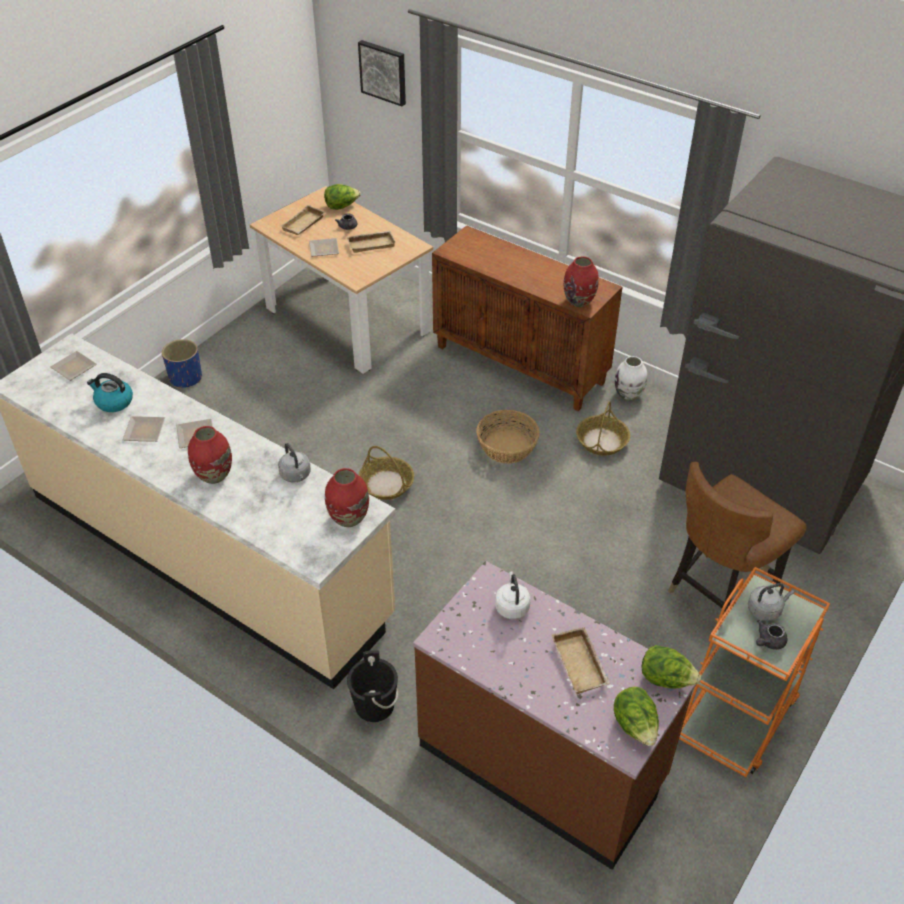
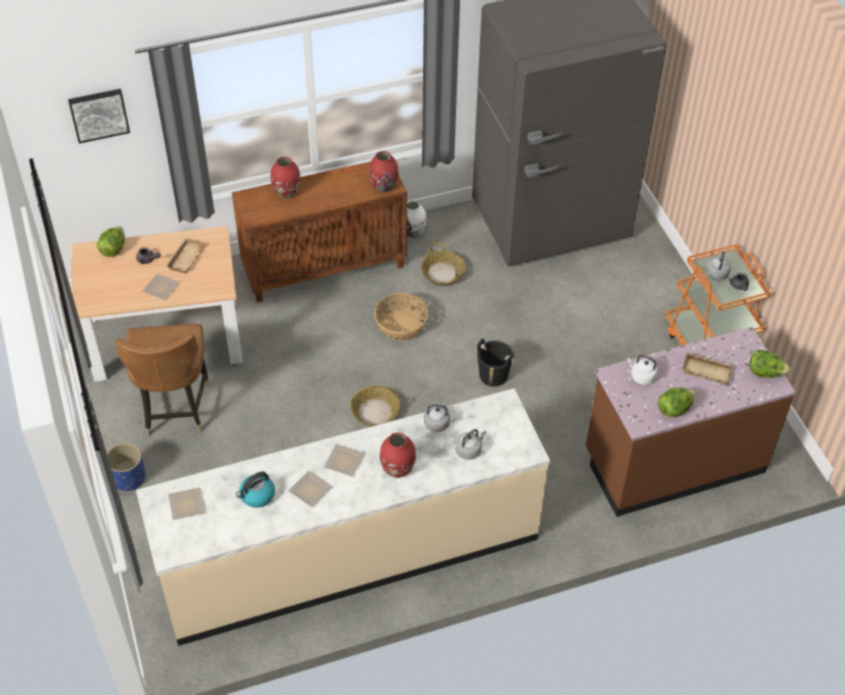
camera: 55 degrees left, 5 degrees up
beige tray [281,205,326,235] -> none
red vase [325,468,369,527] -> red vase moved to [271,157,301,198]
black bucket [347,650,398,722] -> black bucket moved to [477,338,514,387]
lettuce [641,645,701,689] -> lettuce moved to [658,388,696,417]
brown chair [668,462,807,613] -> brown chair moved to [115,324,210,436]
none -> grey kettle [455,429,486,460]

